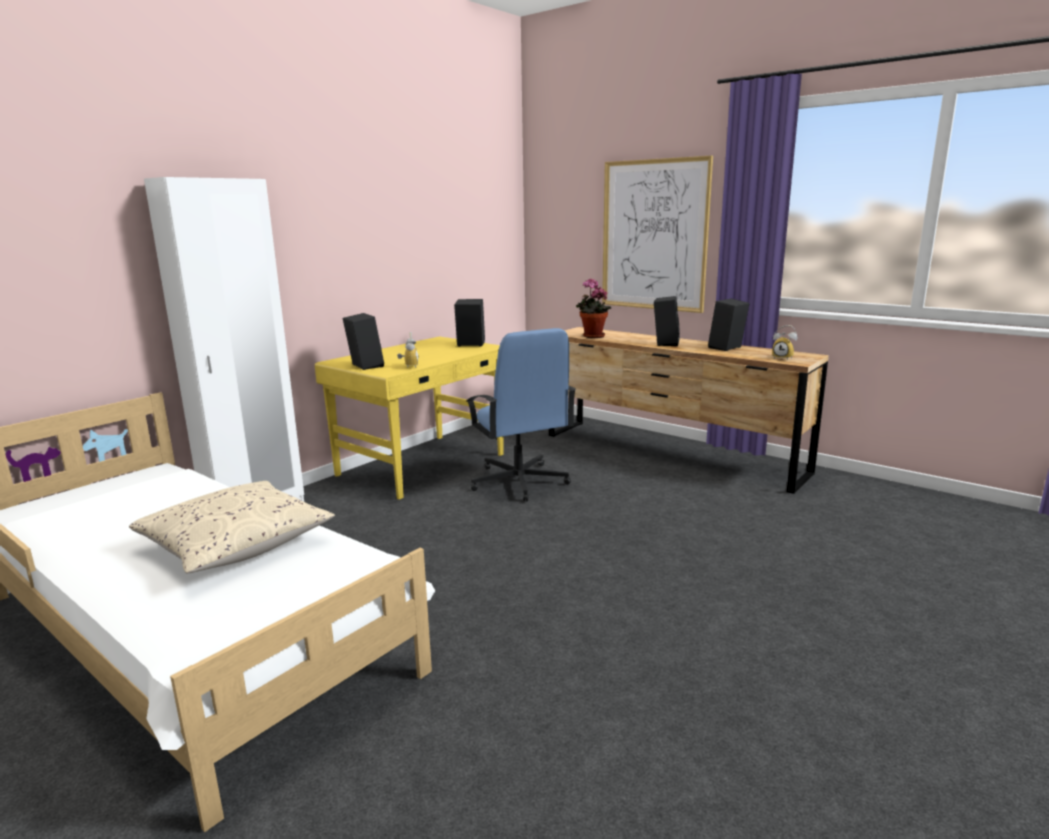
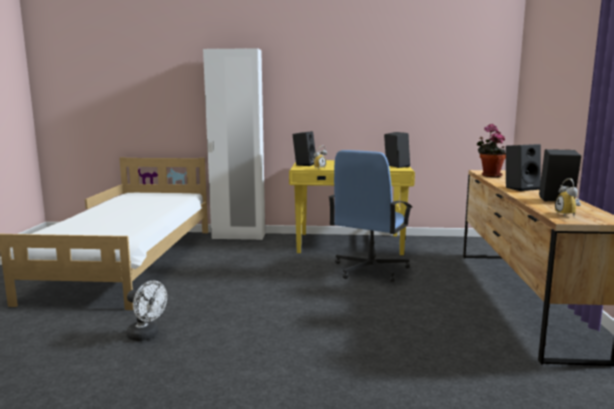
camera: 55 degrees right, 5 degrees down
beige pillow [129,481,335,573] -> none
picture [602,156,713,313] -> none
none -> white fan [126,281,167,341]

